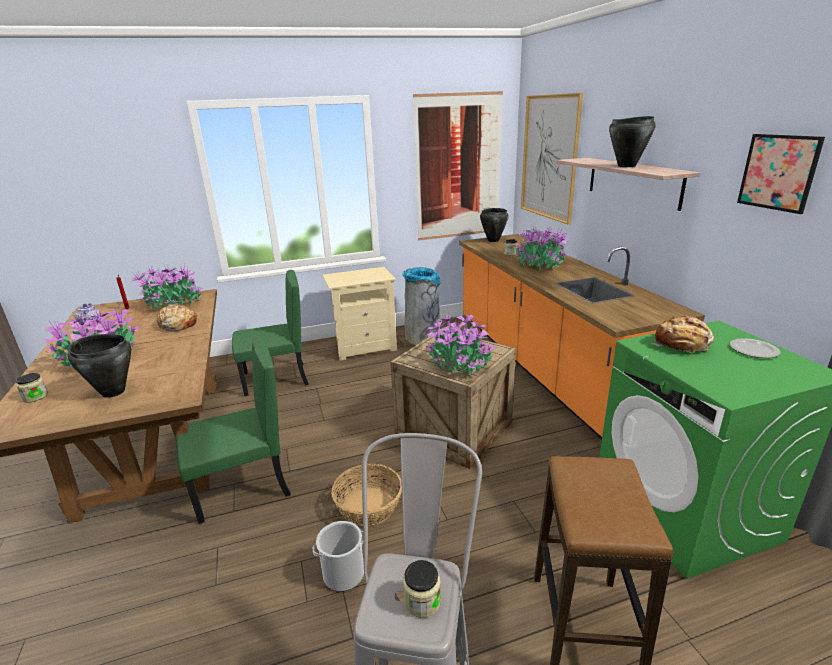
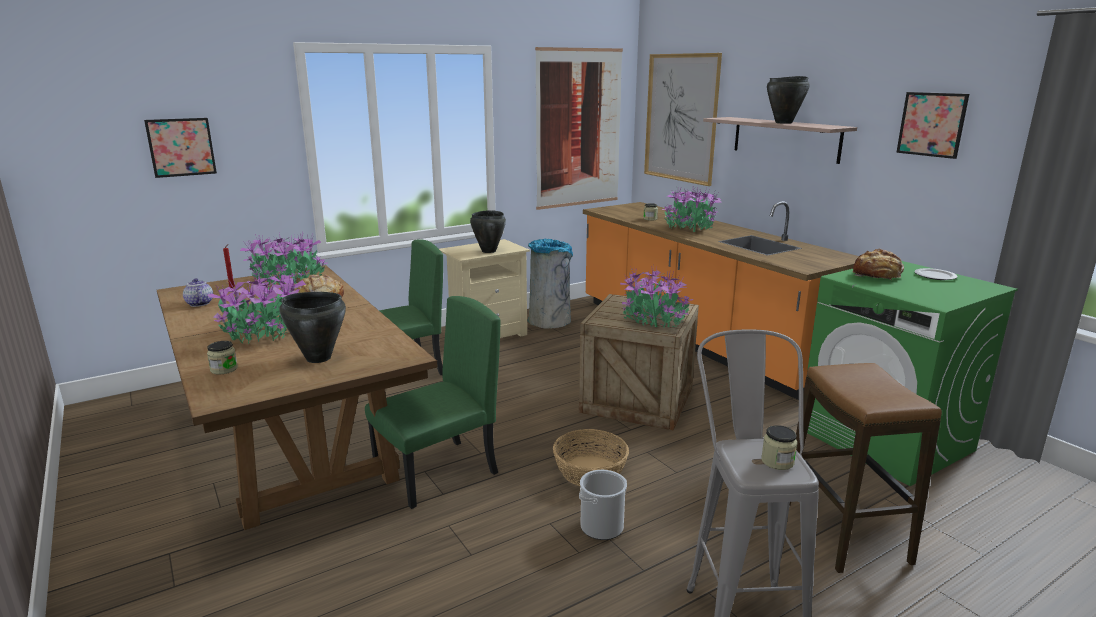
camera: 15 degrees left, 5 degrees down
black cooking pot [480,208,509,242] -> black cooking pot moved to [470,210,506,253]
none -> picture [144,118,217,178]

